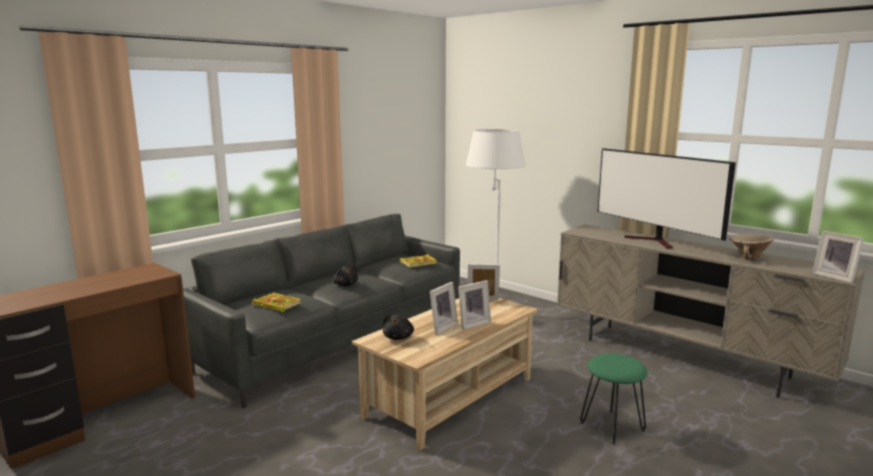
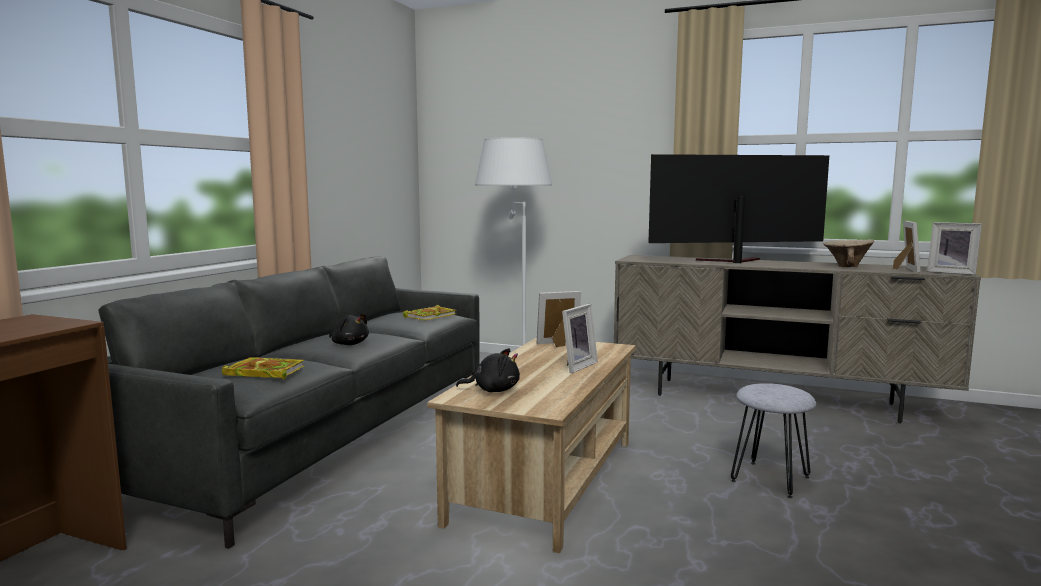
camera: 20 degrees left, 5 degrees down
black plush toy [383,314,414,340] -> black plush toy turned 75 degrees counterclockwise [456,348,520,392]
picture frame [430,282,458,335] -> picture frame moved to [893,220,921,272]
green stool [580,354,648,445] -> grey stool [731,383,816,498]
television [598,148,736,249] -> television turned 135 degrees clockwise [648,154,829,263]

